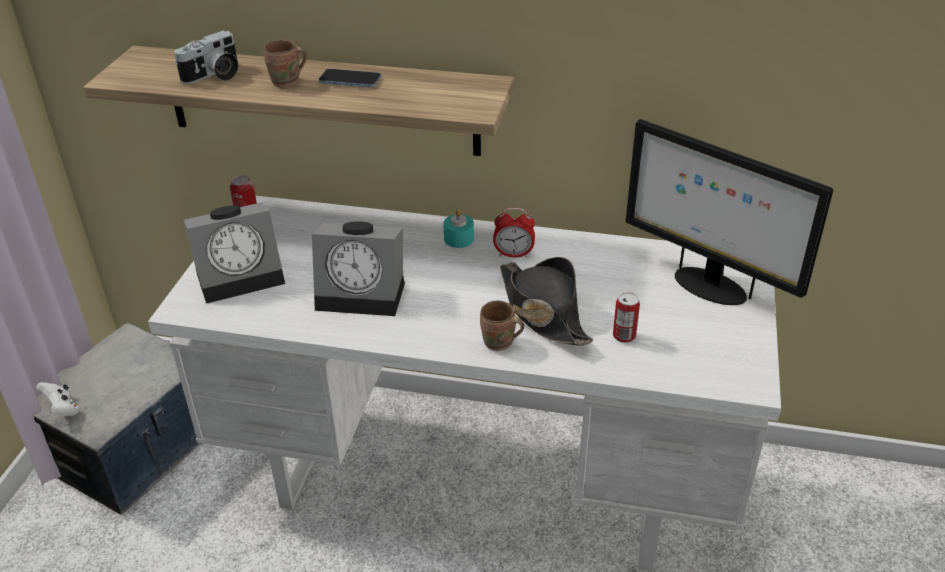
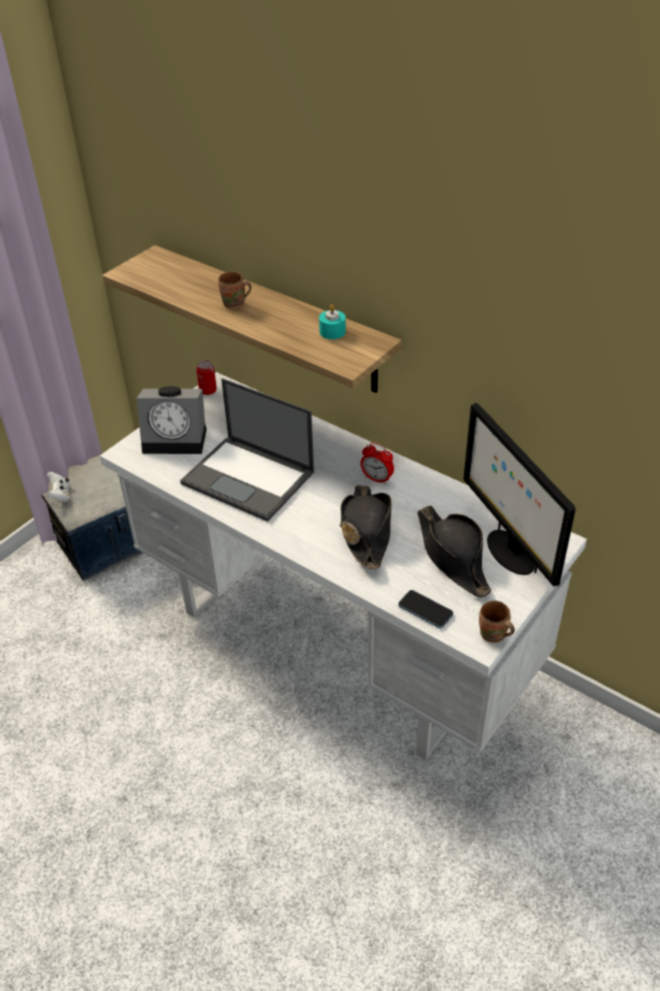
camera: 25 degrees right, 5 degrees up
camera [174,30,239,84] -> none
alarm clock [312,221,405,316] -> laptop [180,378,314,522]
phone [319,69,381,88] -> phone moved to [398,590,453,628]
turquoise candle [443,209,474,248] -> turquoise candle moved to [319,304,346,339]
brown mug [480,300,524,351] -> brown mug moved to [479,601,515,643]
can [613,292,640,343] -> none
none -> black hat [417,506,491,598]

